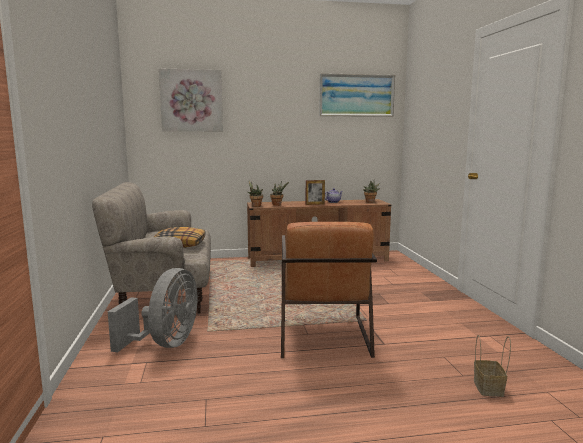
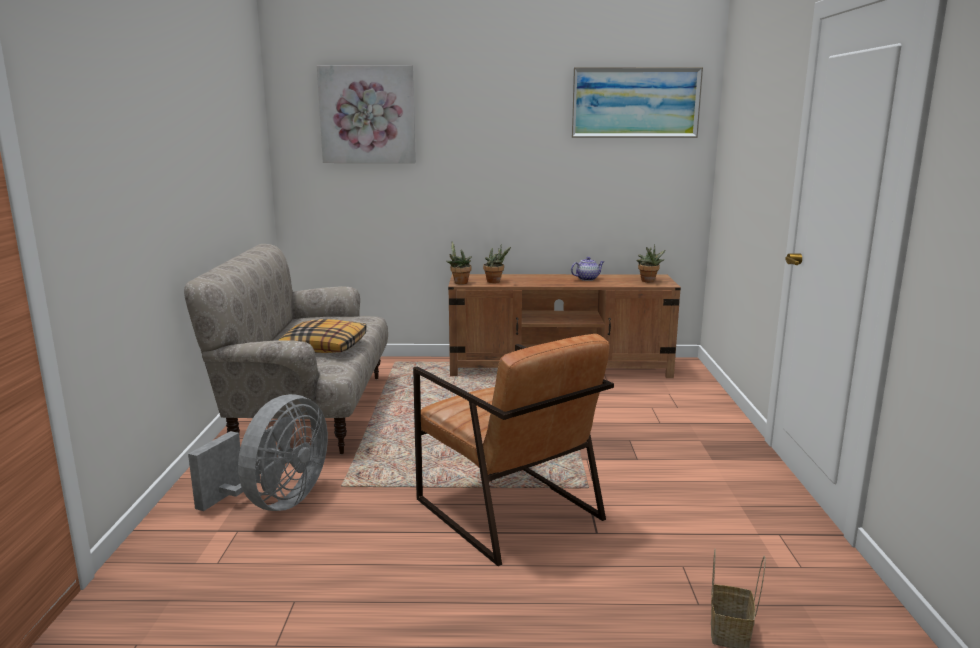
camera: 10 degrees right, 5 degrees up
brown armchair [281,222,377,358] -> brown armchair turned 45 degrees counterclockwise [413,334,614,566]
picture frame [306,180,325,205] -> none

